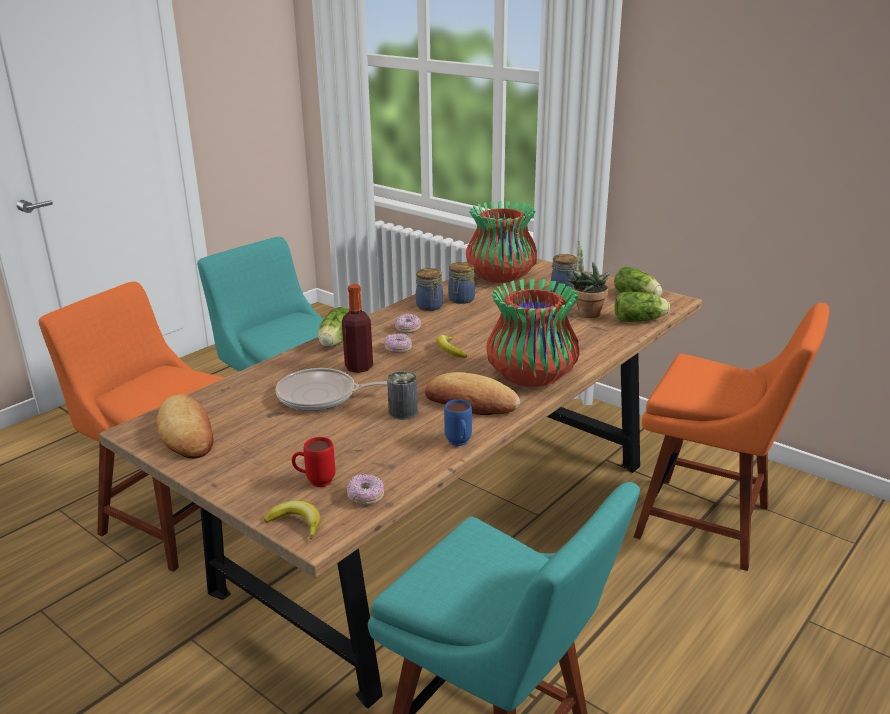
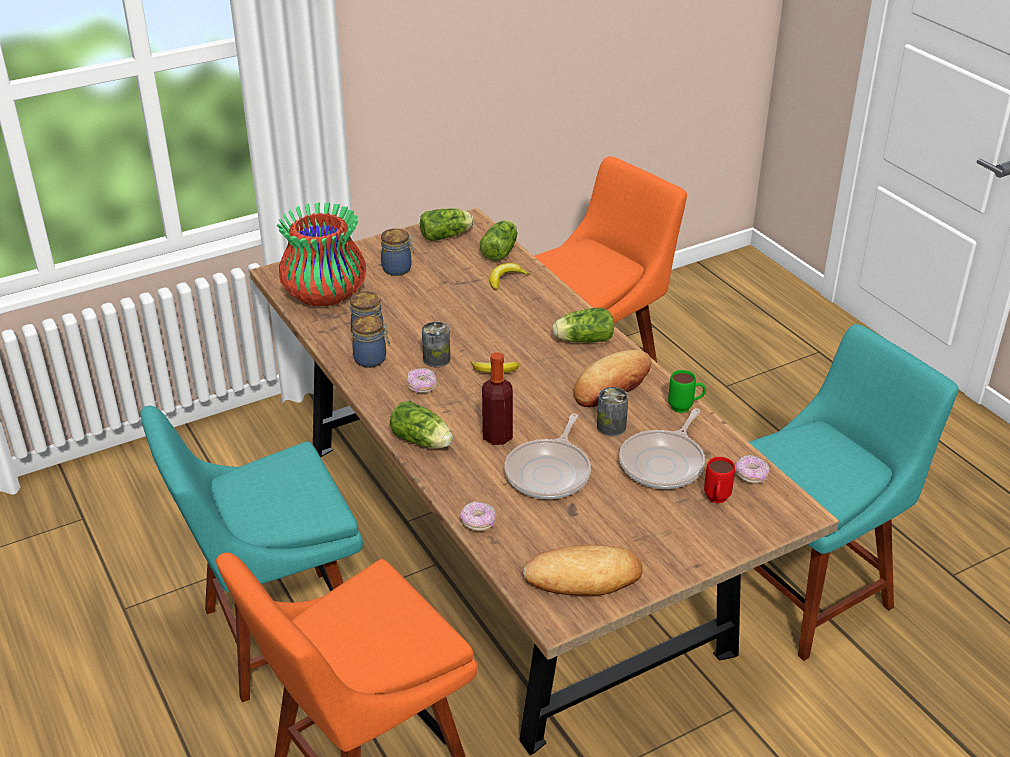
camera: 70 degrees left, 10 degrees up
banana [264,501,321,539] -> banana moved to [490,263,530,290]
donut [385,333,412,353] -> donut moved to [460,501,496,532]
blue mug [444,399,472,446] -> green mug [668,370,706,413]
vase [486,279,579,387] -> lettuce [552,308,614,343]
potted plant [566,241,610,318] -> none
none -> can [422,321,450,367]
none -> frying pan [619,408,705,489]

